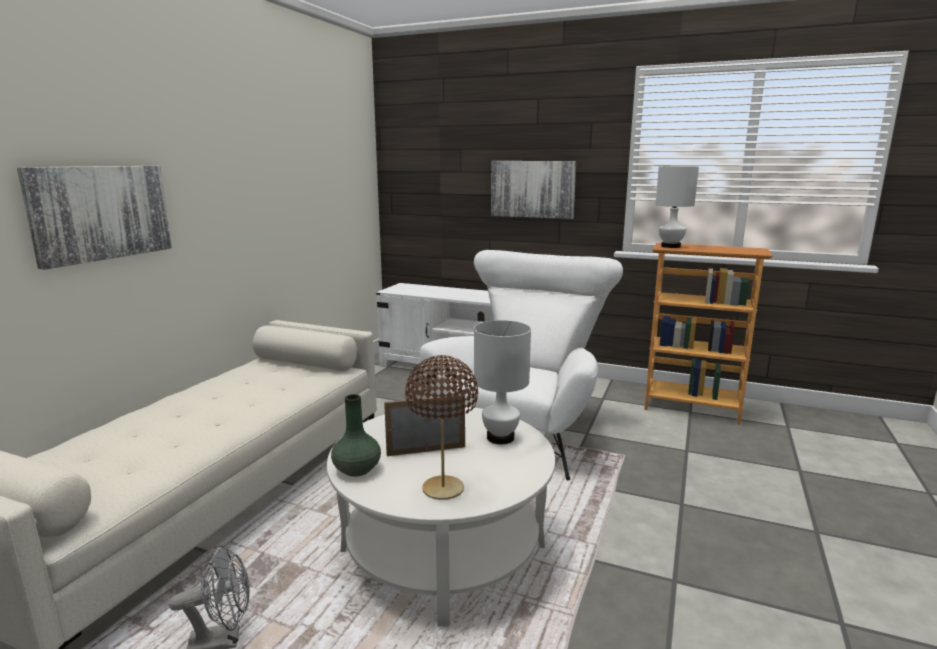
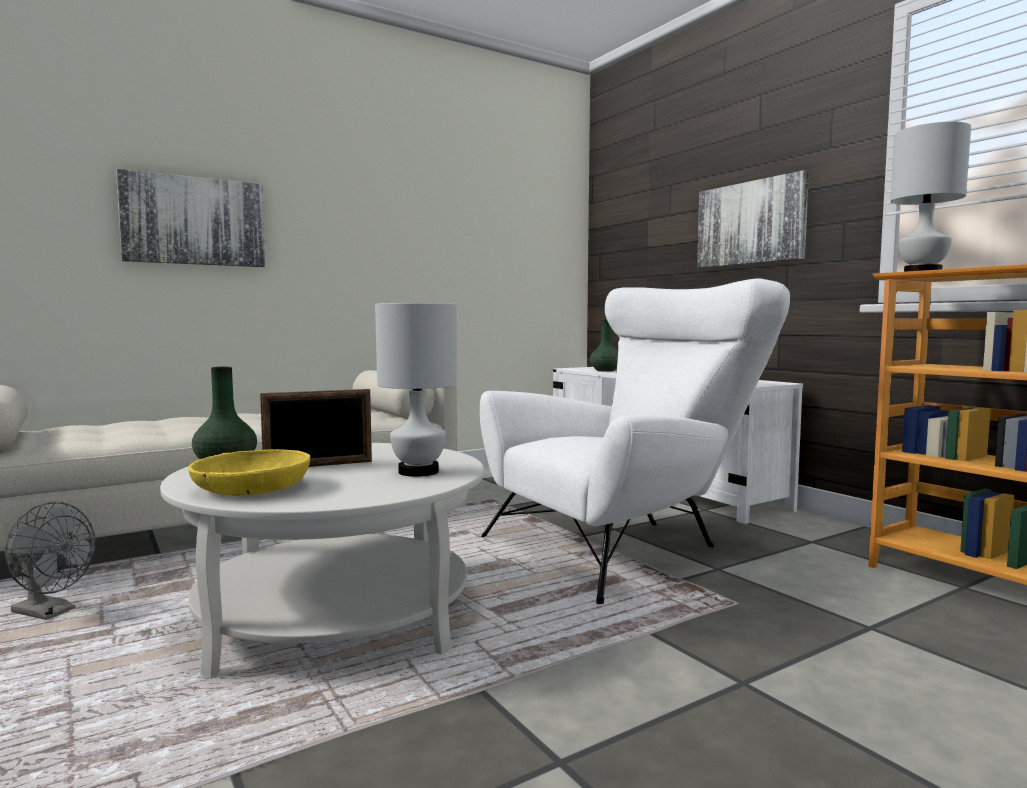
camera: 35 degrees right, 10 degrees down
picture frame [384,395,465,456] -> picture frame turned 135 degrees clockwise [260,389,372,467]
brown table lamp [405,355,478,500] -> yellow bowl [188,449,310,496]
none -> green vase [590,319,618,372]

